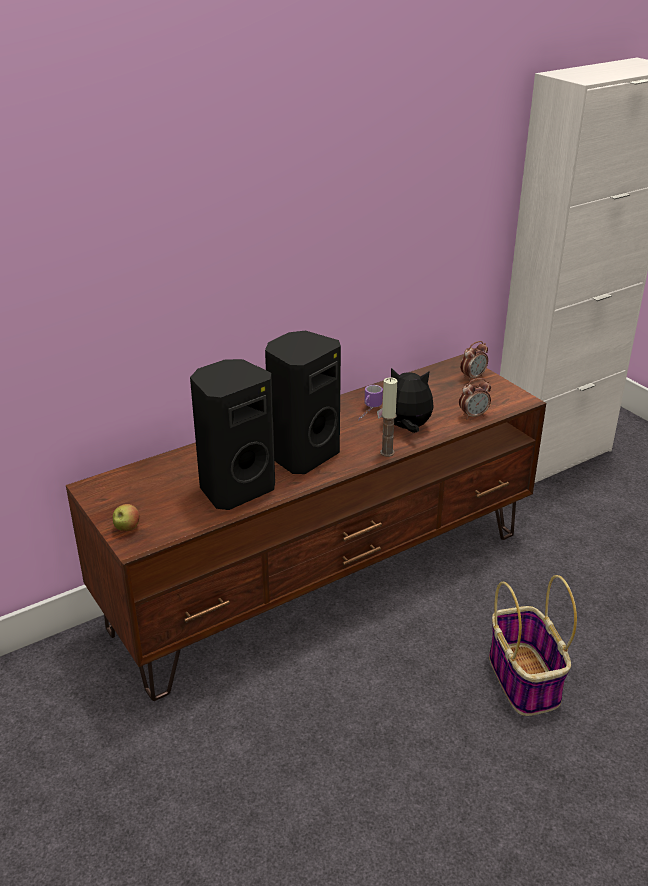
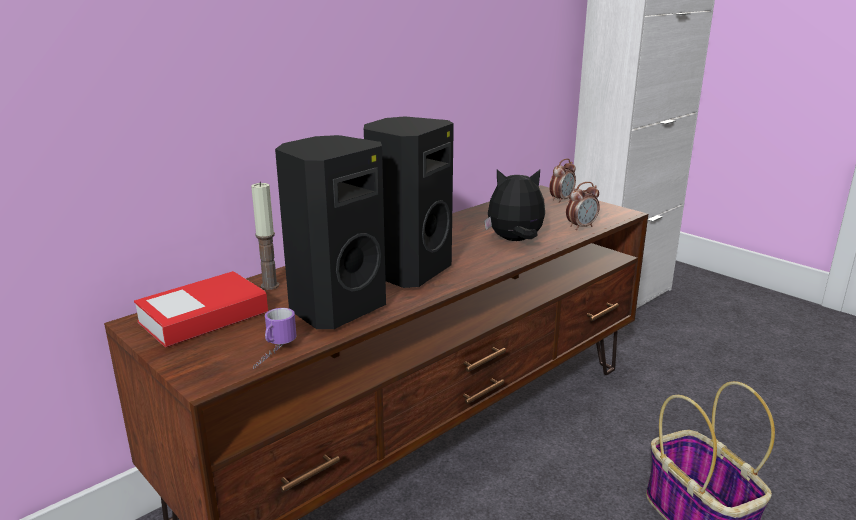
camera: 10 degrees left, 10 degrees down
apple [113,504,140,531] -> none
mug [358,385,383,421] -> mug moved to [253,308,296,369]
candle [380,377,397,457] -> candle moved to [251,182,279,290]
none -> book [134,271,268,348]

